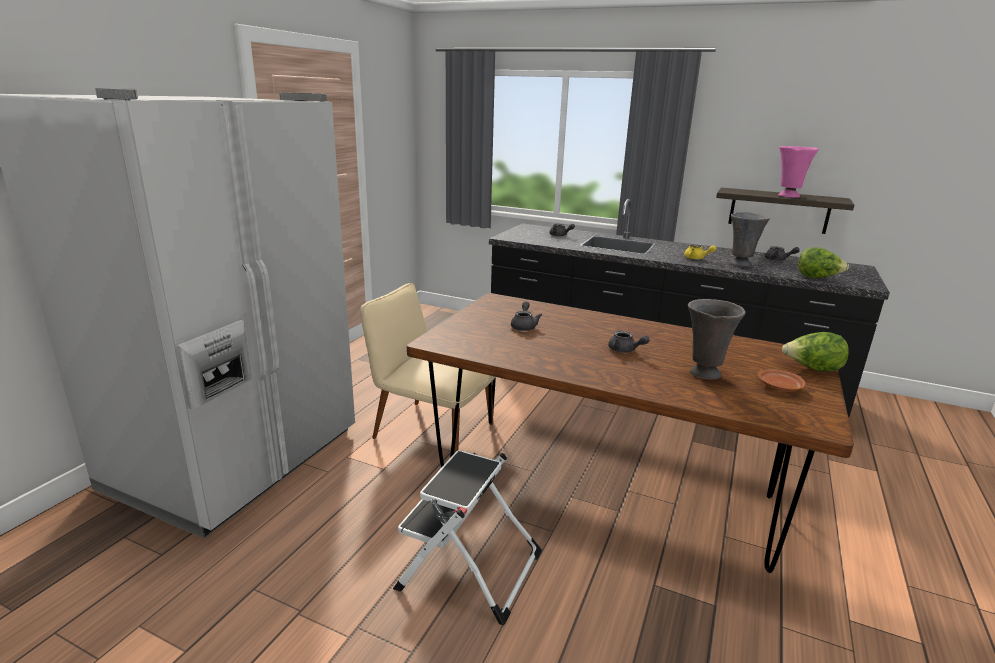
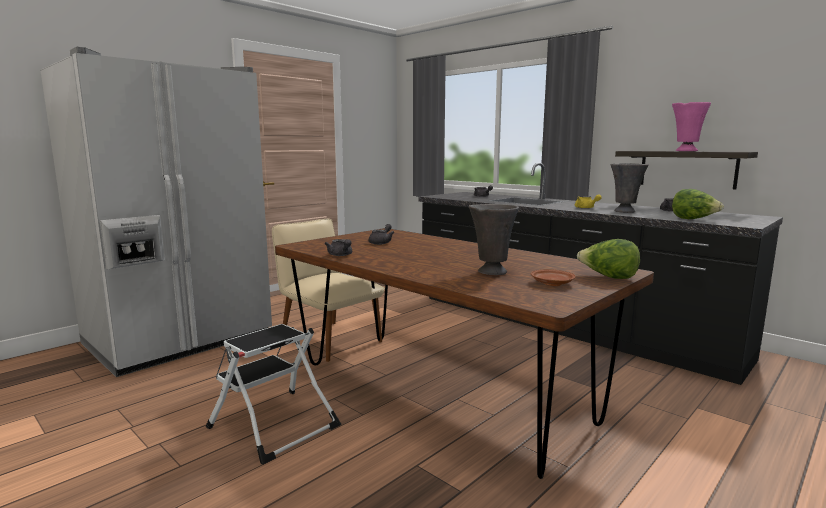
camera: 20 degrees right, 10 degrees down
grey teapot [608,331,650,353] -> grey teapot moved to [325,239,352,256]

